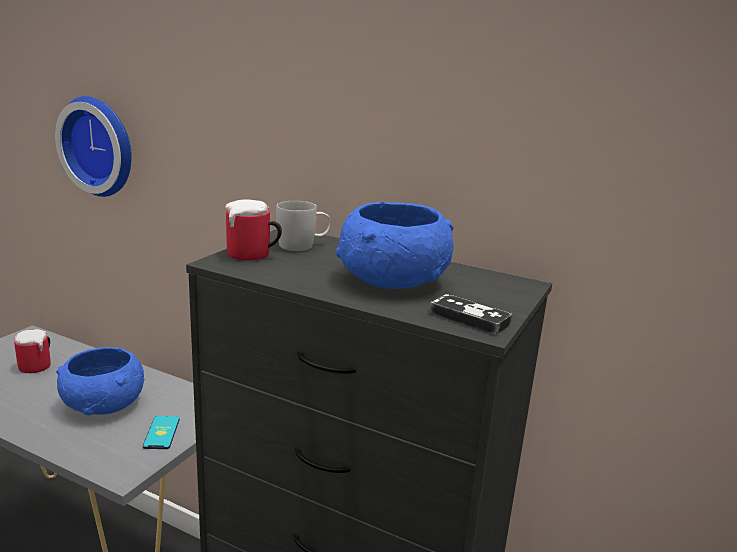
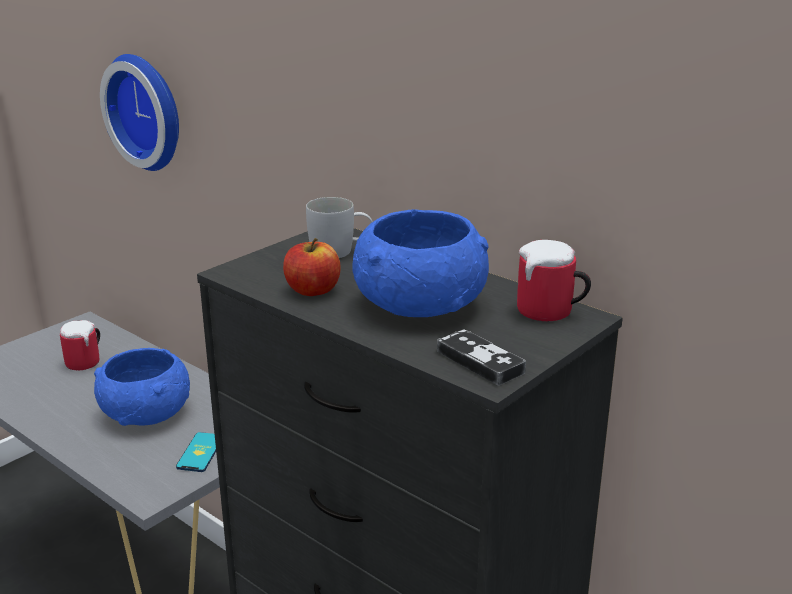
camera: 15 degrees right, 5 degrees up
mug [225,199,282,261] -> mug moved to [517,240,591,321]
none -> apple [283,238,341,296]

